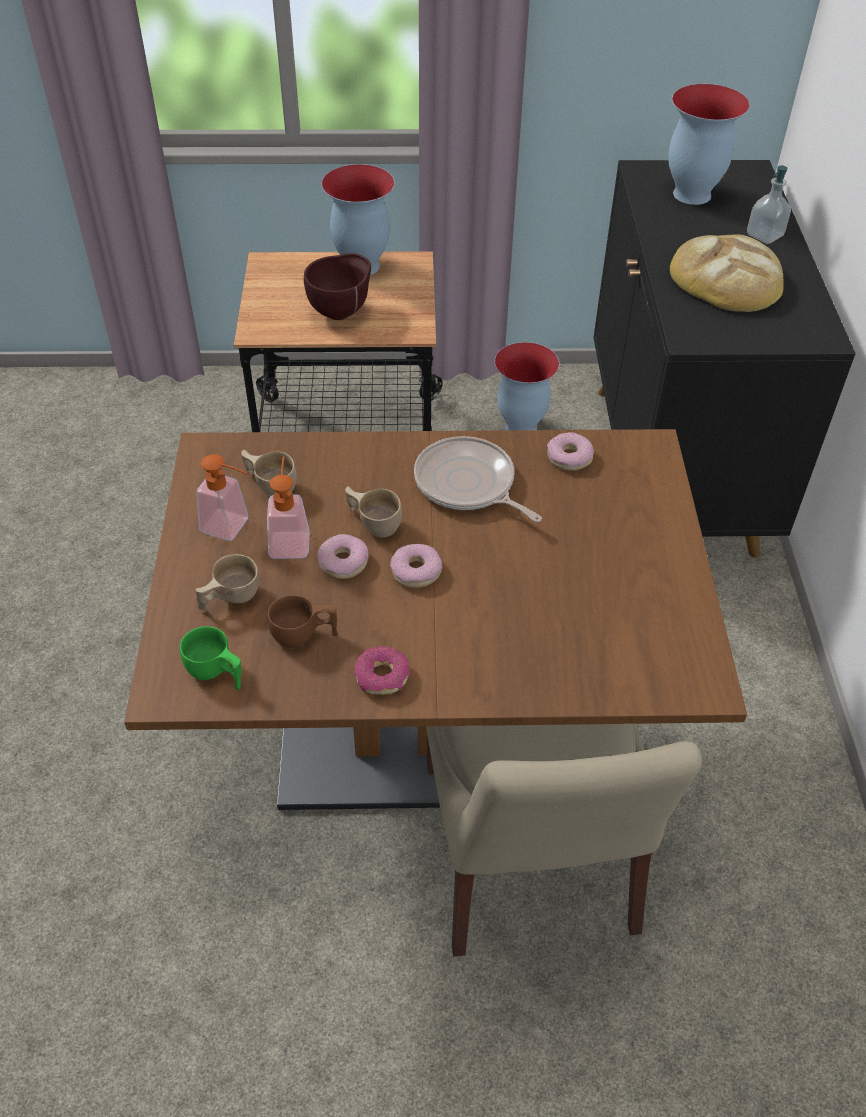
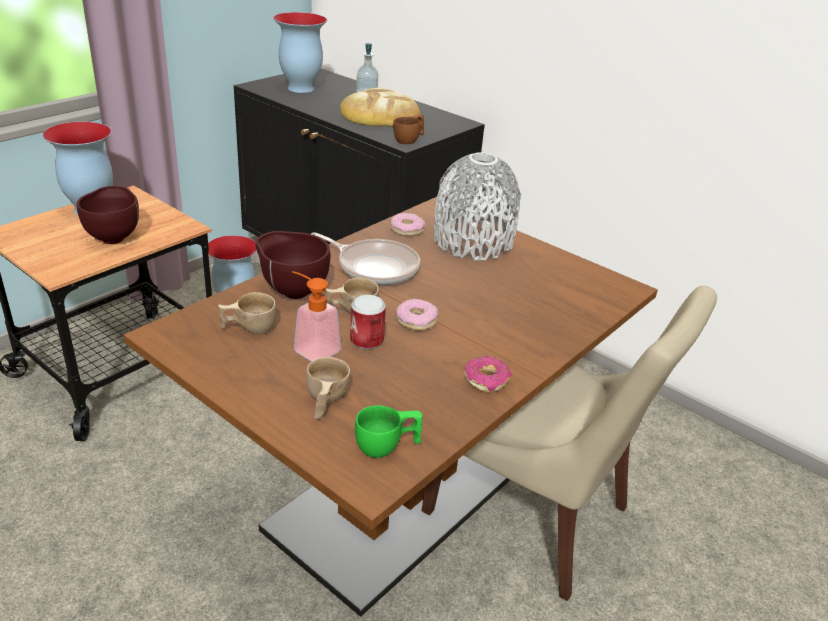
camera: 50 degrees left, 15 degrees down
soap dispenser [196,454,248,541] -> none
brown cup [268,595,338,648] -> brown cup moved to [393,114,424,144]
donut [318,534,369,579] -> can [350,295,386,350]
frying pan [414,436,542,522] -> frying pan turned 150 degrees counterclockwise [311,232,420,285]
none -> brown bowl [256,231,330,299]
none -> grey vase [434,152,521,261]

